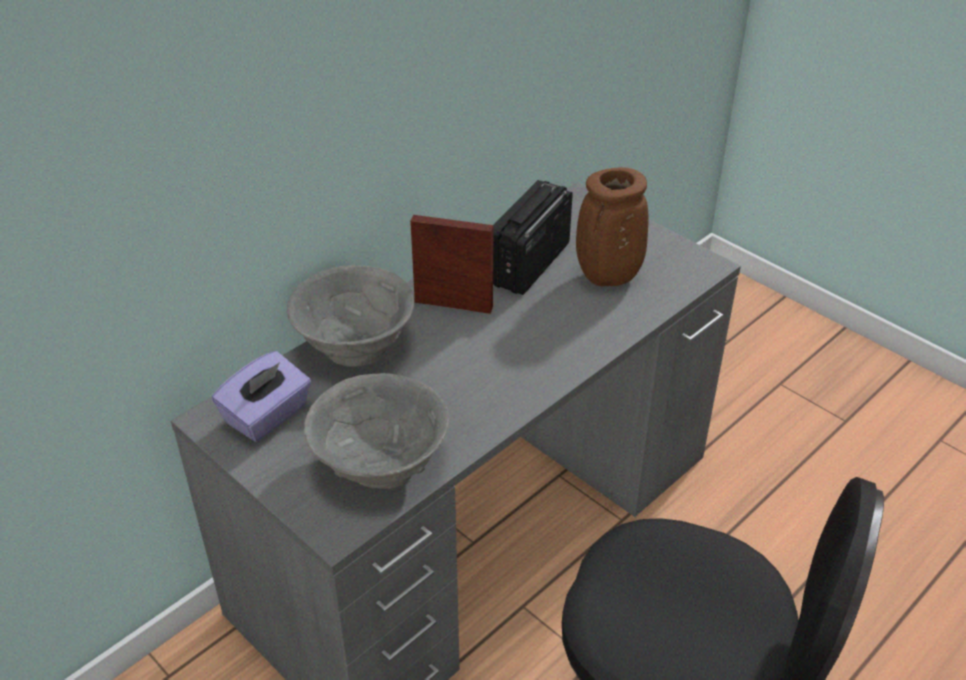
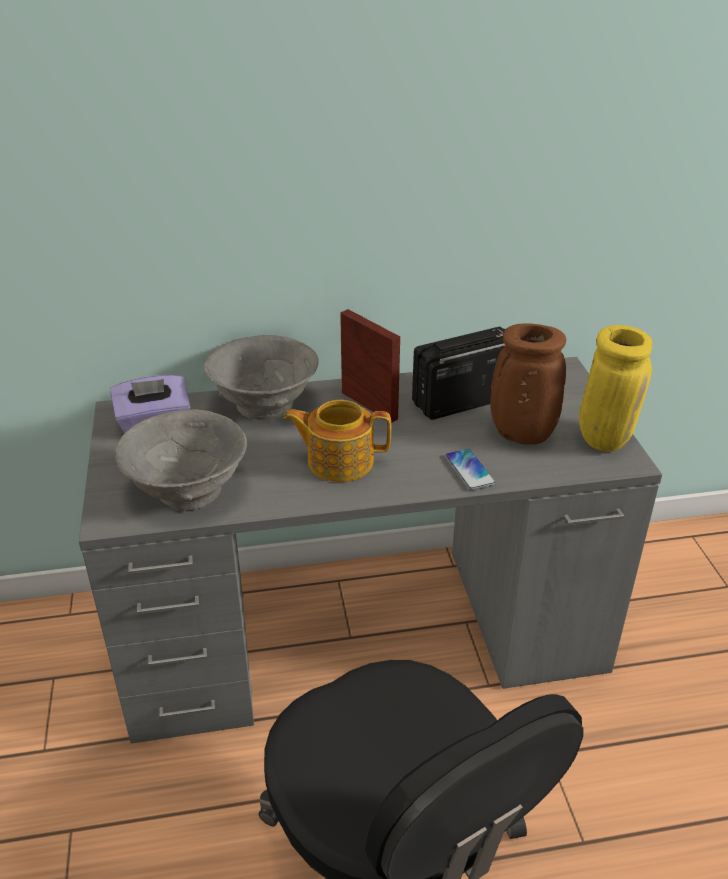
camera: 35 degrees right, 5 degrees down
none -> teapot [284,400,391,482]
none -> phone [445,449,496,490]
none -> yellow vase [579,325,652,451]

